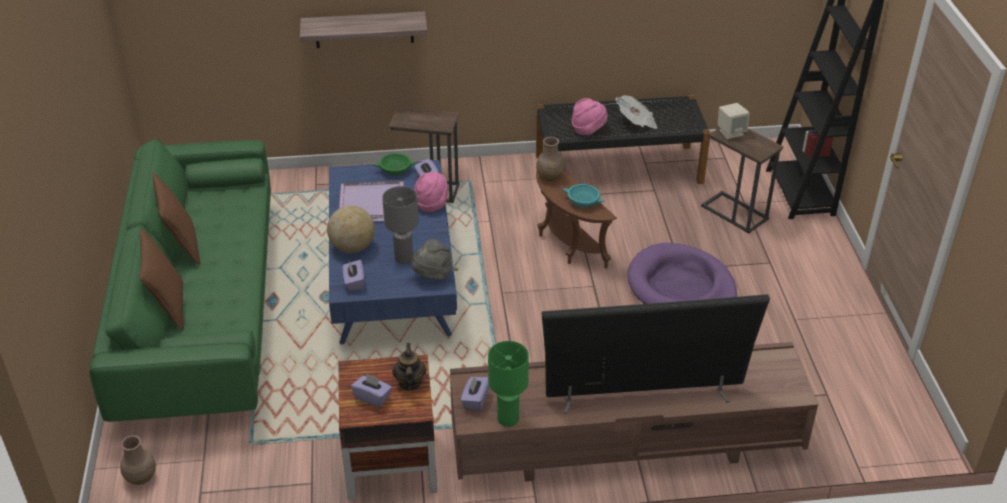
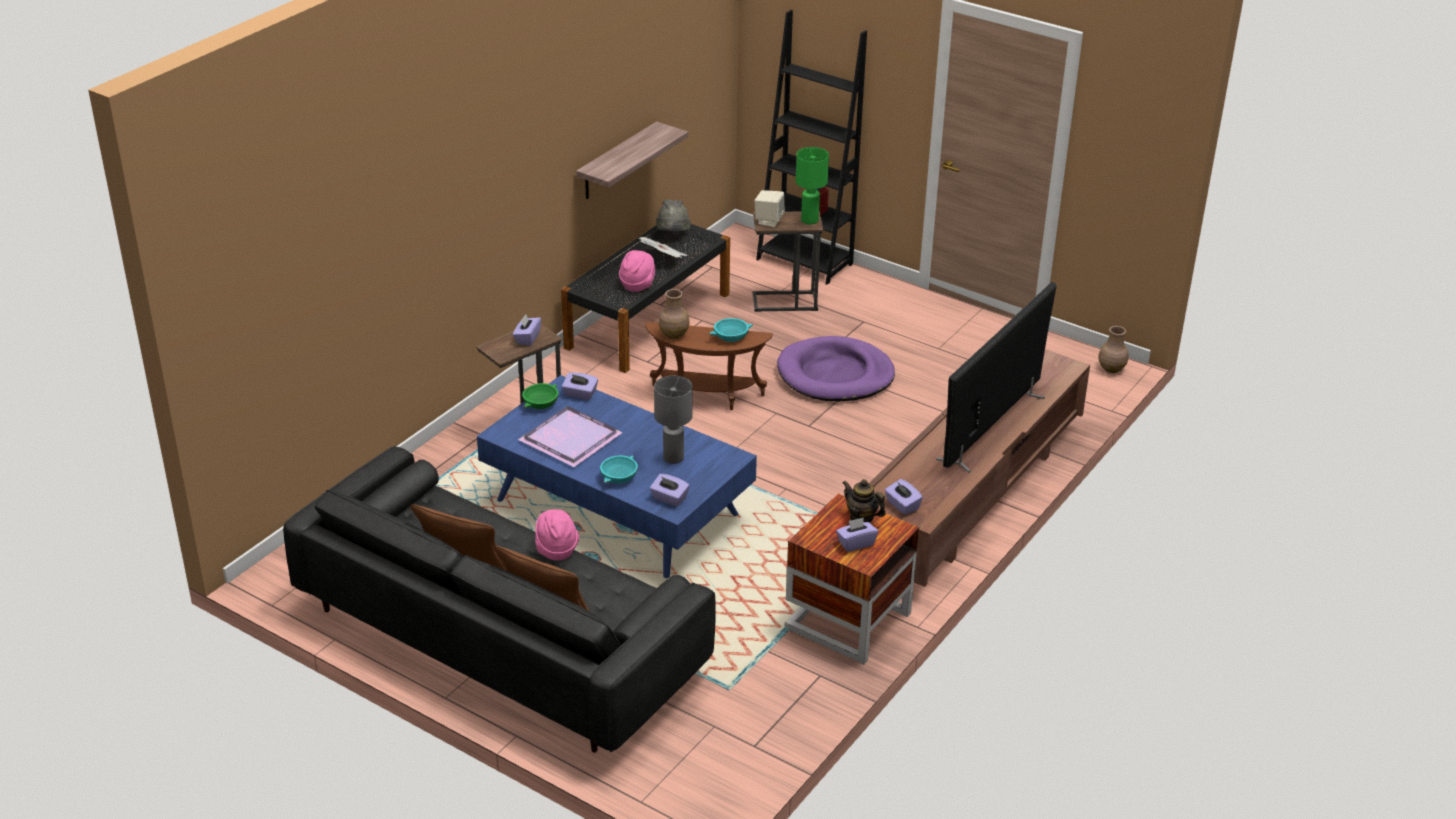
camera: 50 degrees left, 5 degrees down
green sofa [89,139,271,422] -> black sofa [283,446,716,753]
brown vase [120,435,156,485] -> brown vase moved to [1098,326,1128,373]
shelf [300,11,428,48] -> shelf moved to [576,122,688,199]
globe [327,206,375,253] -> turquoise bowl [600,455,638,483]
grey hat [411,239,452,280] -> grey hat moved to [656,199,691,231]
pink hat [414,172,448,212] -> pink hat moved to [535,509,579,560]
green table lamp [488,341,529,427] -> green table lamp moved to [796,147,829,224]
none -> purple tissue box [513,314,541,346]

